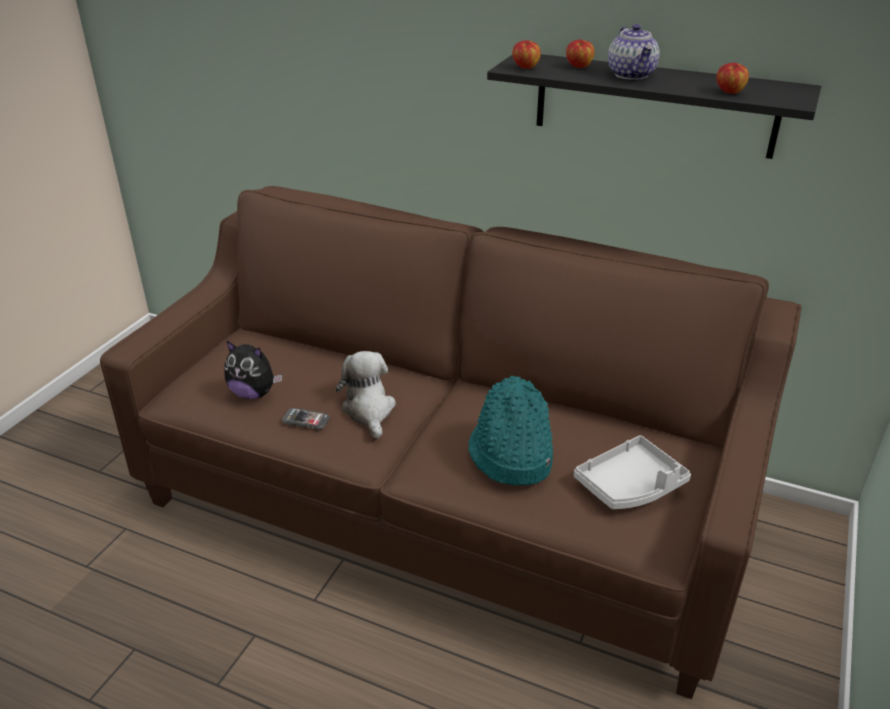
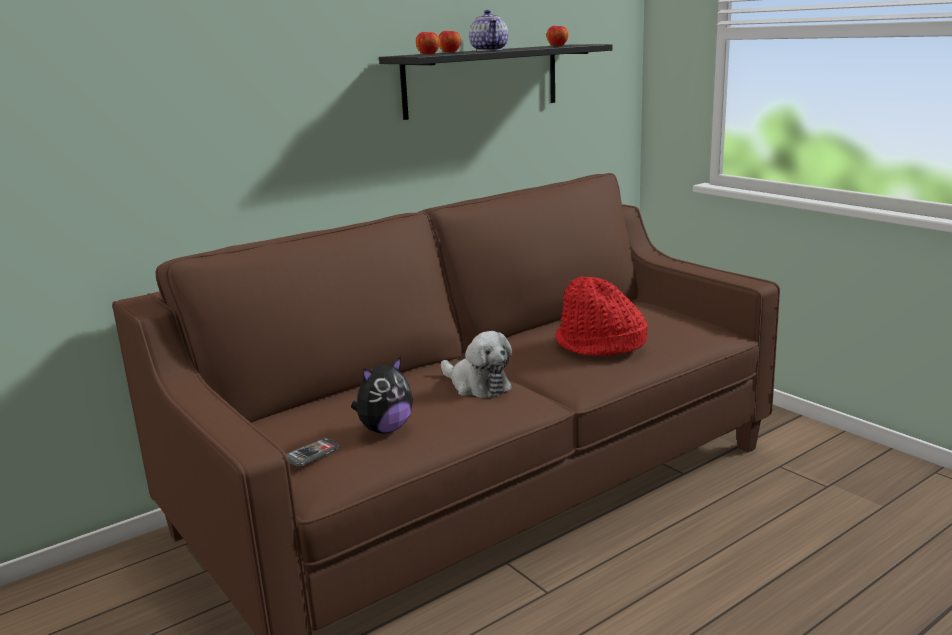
camera: 60 degrees left, 15 degrees down
phone [282,408,330,430] -> phone moved to [286,438,340,466]
plush toy [335,351,396,439] -> plush toy turned 150 degrees counterclockwise [441,331,512,398]
turquoise hat [468,375,553,485] -> red hat [555,277,647,356]
grey tray [574,435,691,509] -> none
teapot [608,24,659,80] -> teapot turned 60 degrees clockwise [469,10,508,51]

